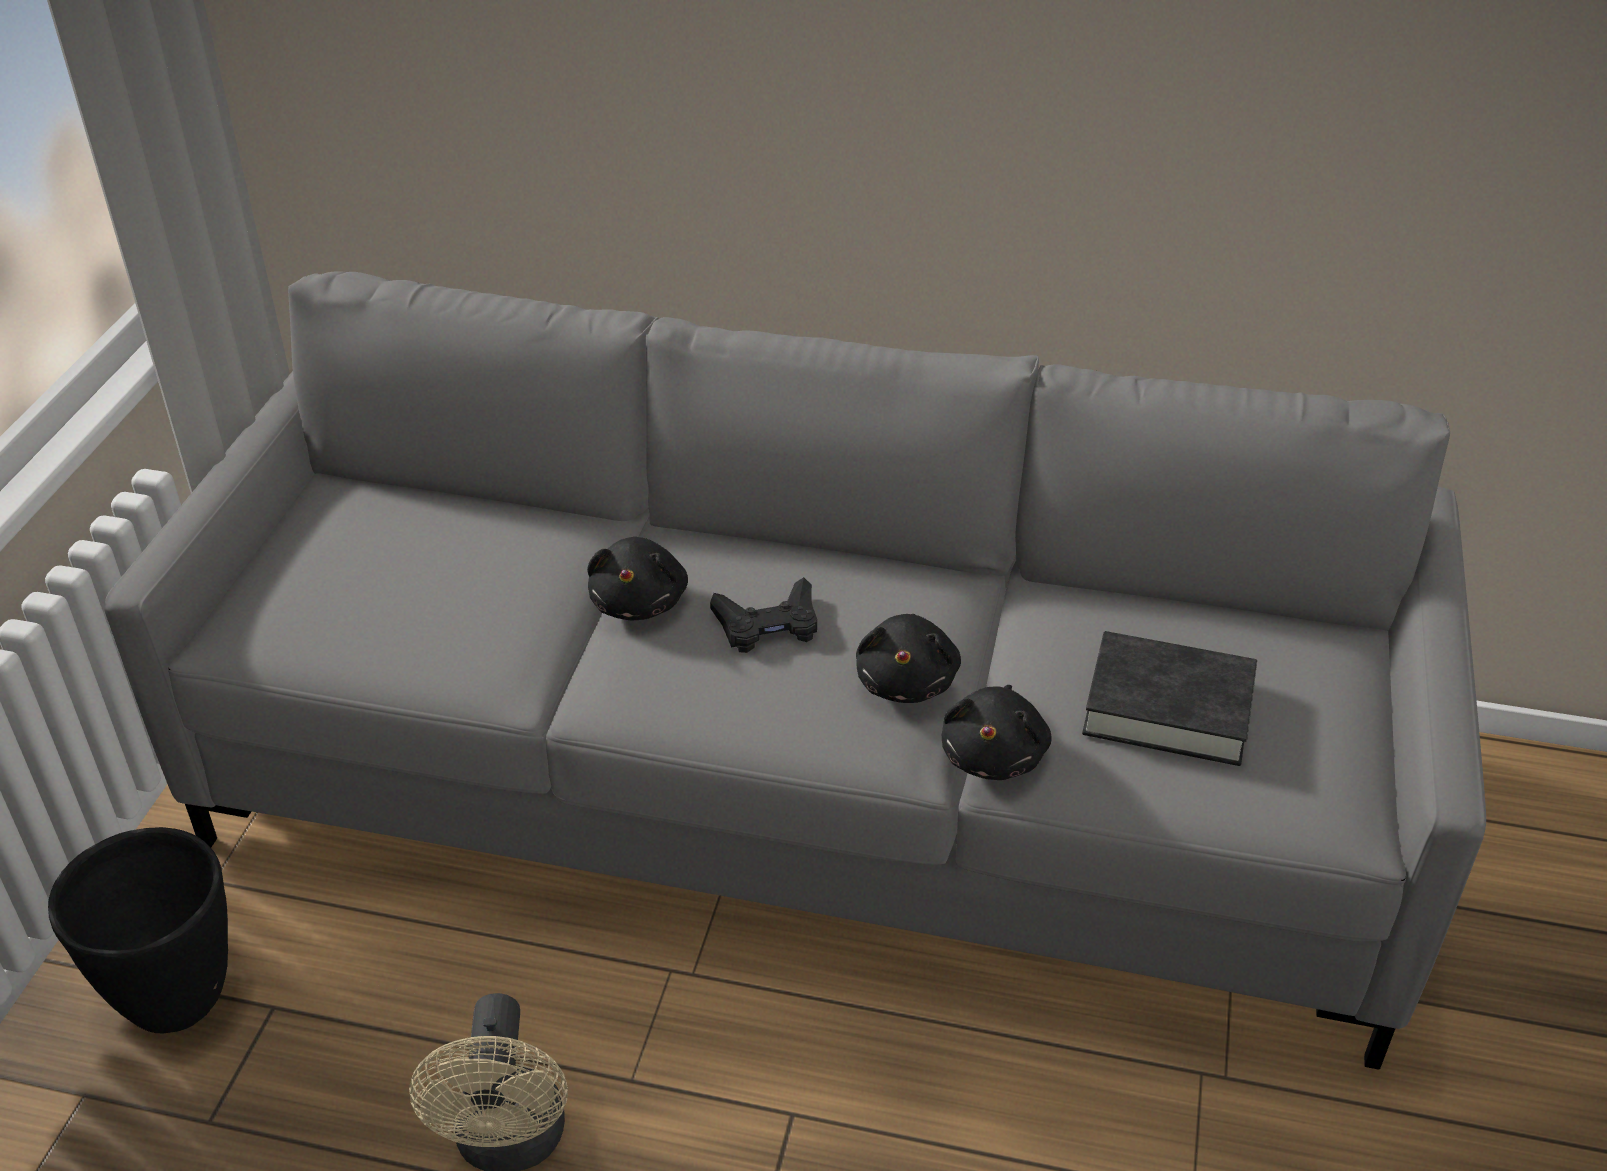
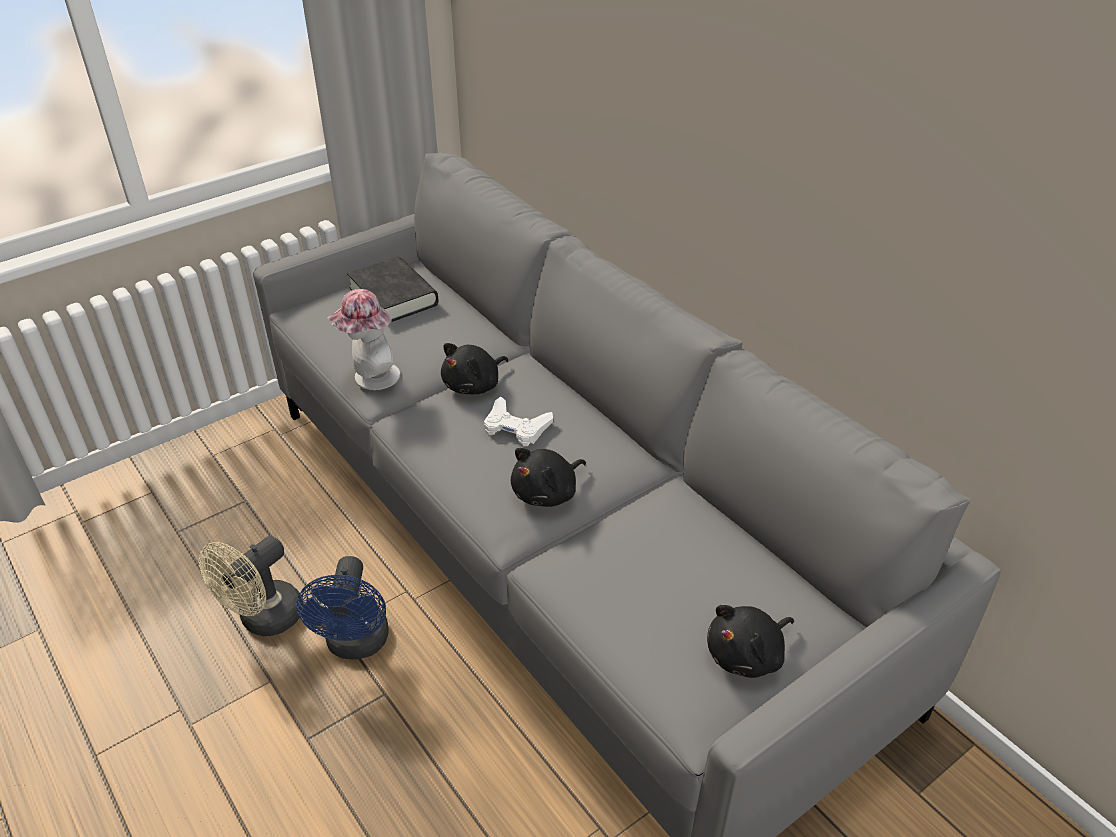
camera: 40 degrees right, 0 degrees up
black planter [48,827,228,1033] -> none
black game controller [710,577,817,653] -> white game controller [484,397,553,446]
black plush toy [942,685,1052,780] -> black plush toy moved to [707,605,794,678]
black book [1082,631,1257,766] -> black book moved to [347,257,438,322]
none -> blue fan [297,556,389,659]
none -> hat [327,289,400,390]

